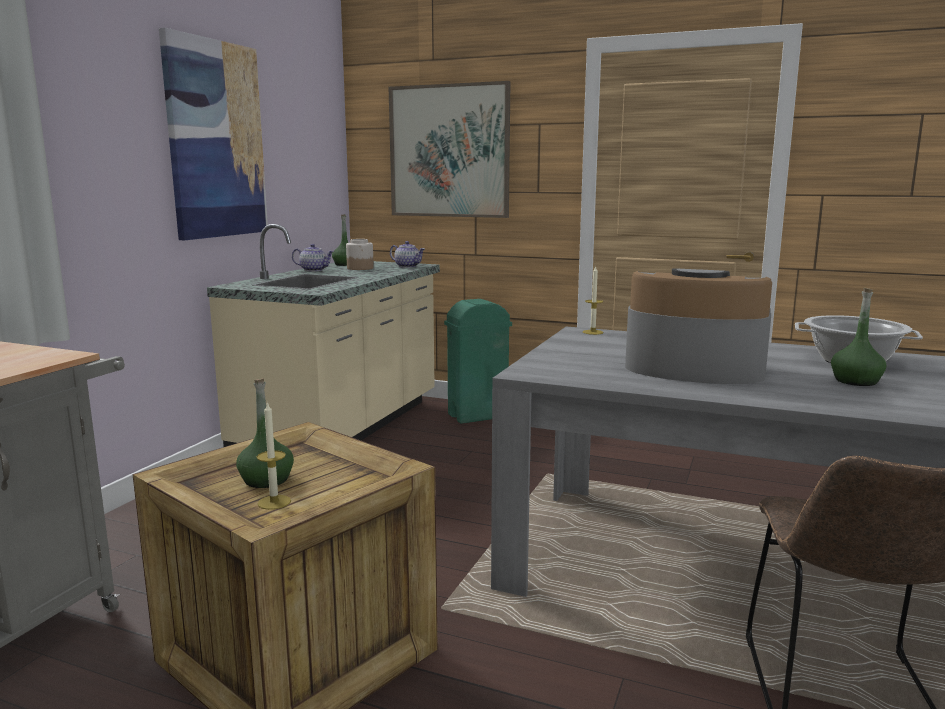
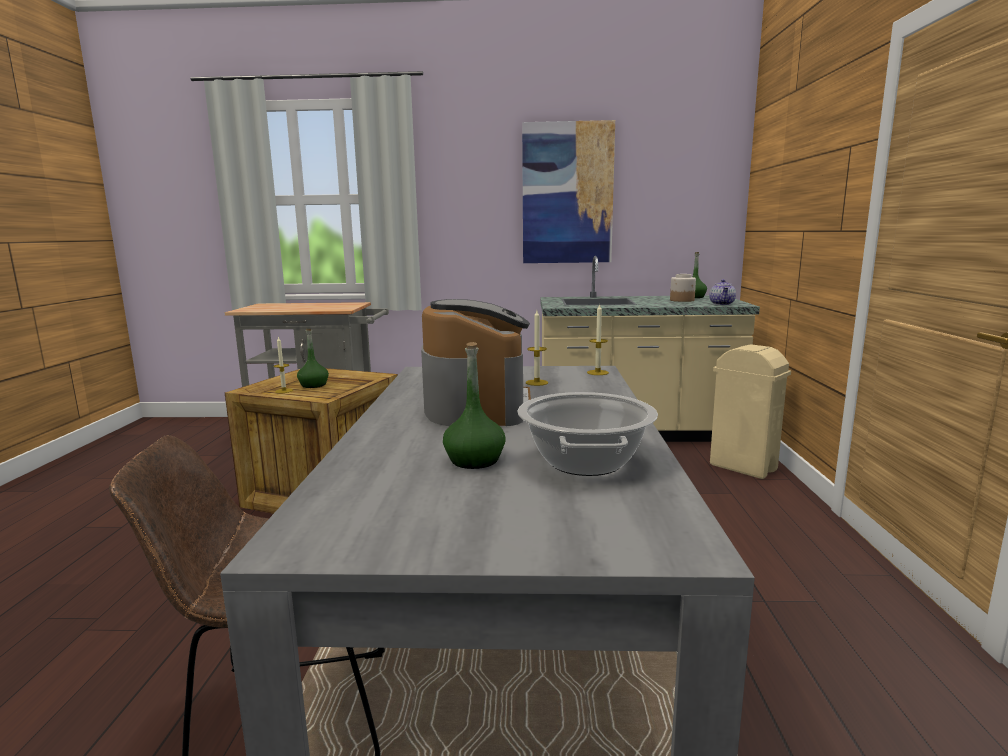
camera: 70 degrees right, 0 degrees up
teapot [292,244,334,271] -> none
picture [388,81,510,218] -> none
green trash can [444,299,512,424] -> beige trash can [710,344,791,479]
none -> candle [526,311,548,386]

